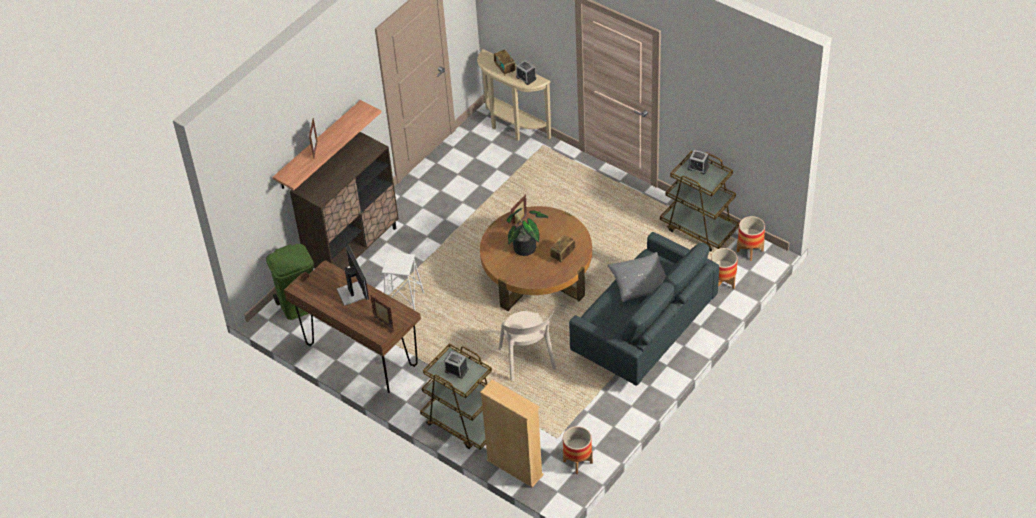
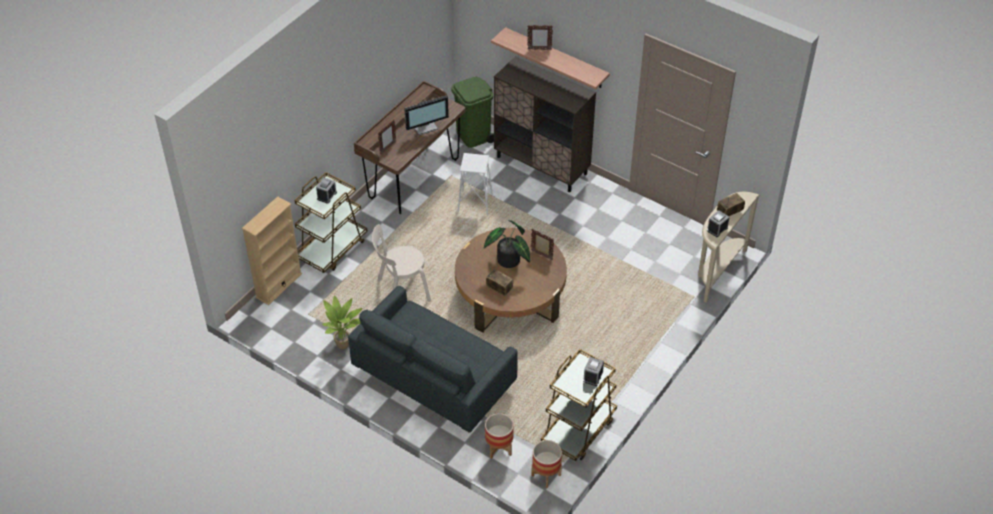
camera: 85 degrees right, 0 degrees up
planter [563,426,593,474] -> none
grey pillow [607,252,666,302] -> none
none -> potted plant [322,296,362,349]

